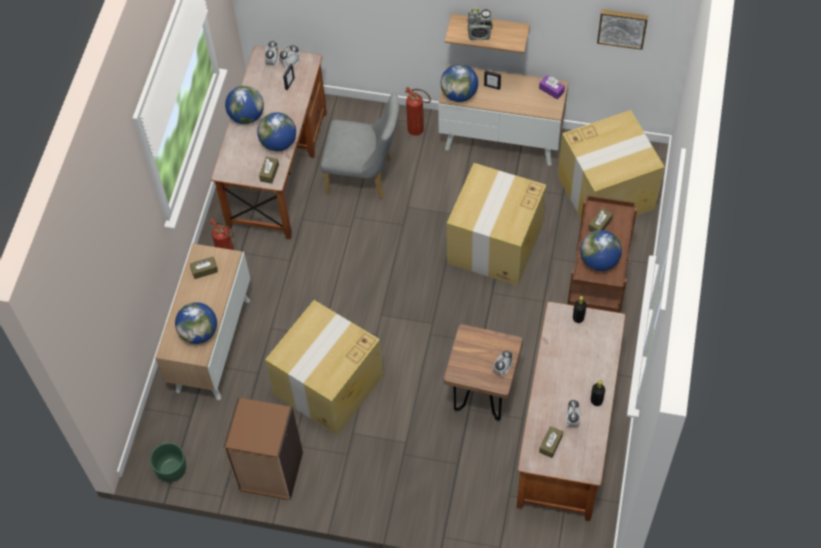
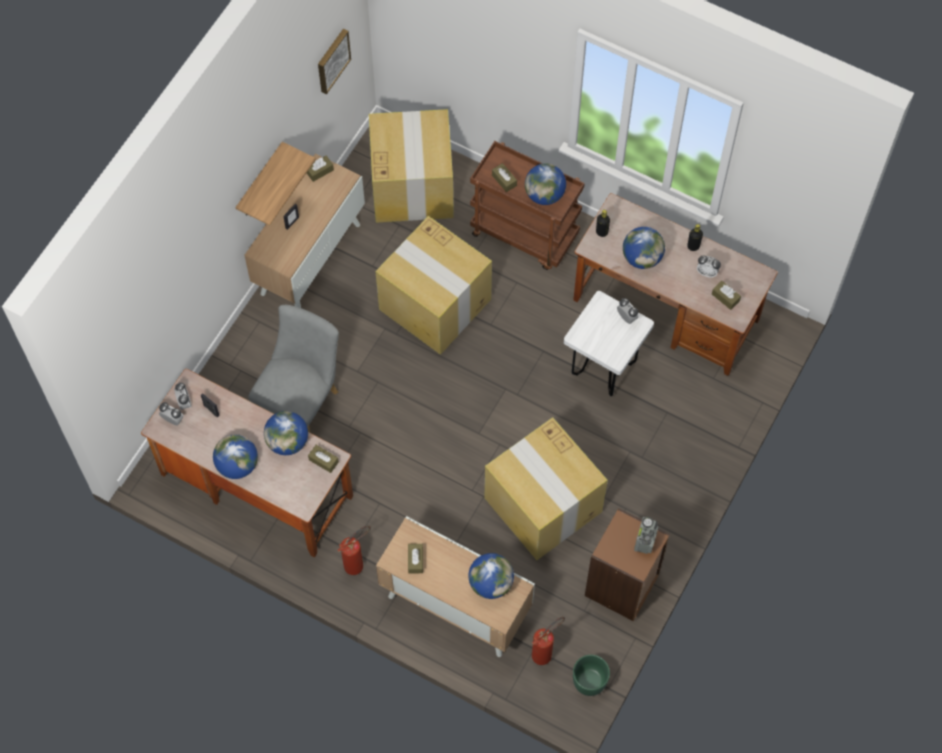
camera: 75 degrees left, 5 degrees up
fire extinguisher [405,87,431,135] -> fire extinguisher moved to [532,617,565,665]
globe [441,64,478,102] -> globe moved to [623,227,665,269]
brown stool [444,324,523,421] -> white stool [564,291,654,396]
radio [468,8,492,40] -> radio moved to [634,517,659,554]
purple tissue box [539,75,565,99] -> brown tissue box [307,156,334,182]

